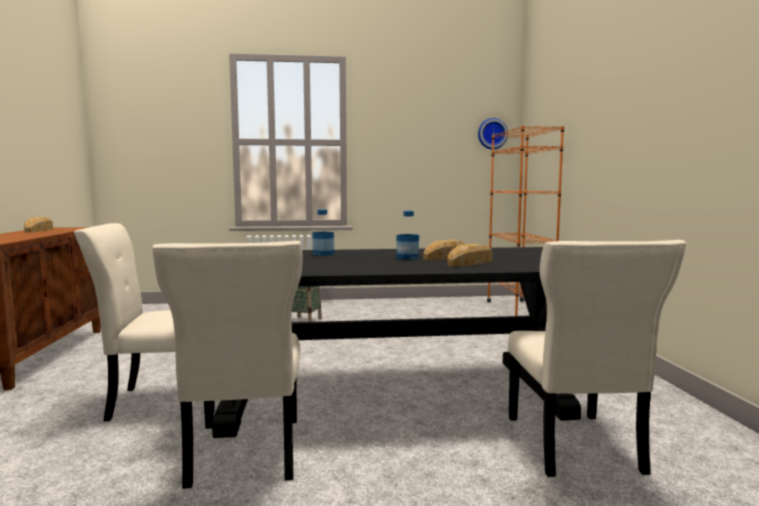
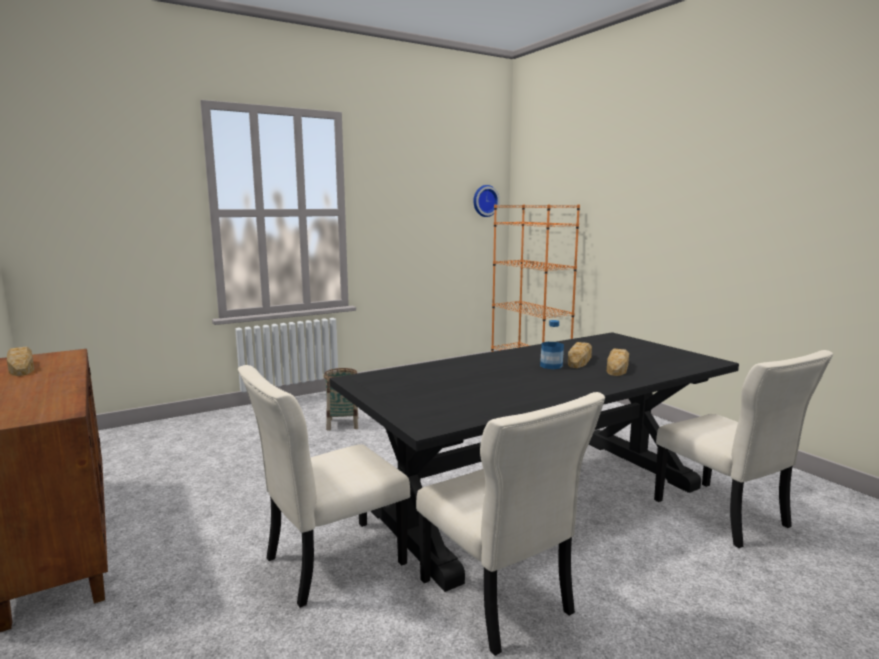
camera: 25 degrees left, 5 degrees up
bottle [313,209,334,256] -> none

